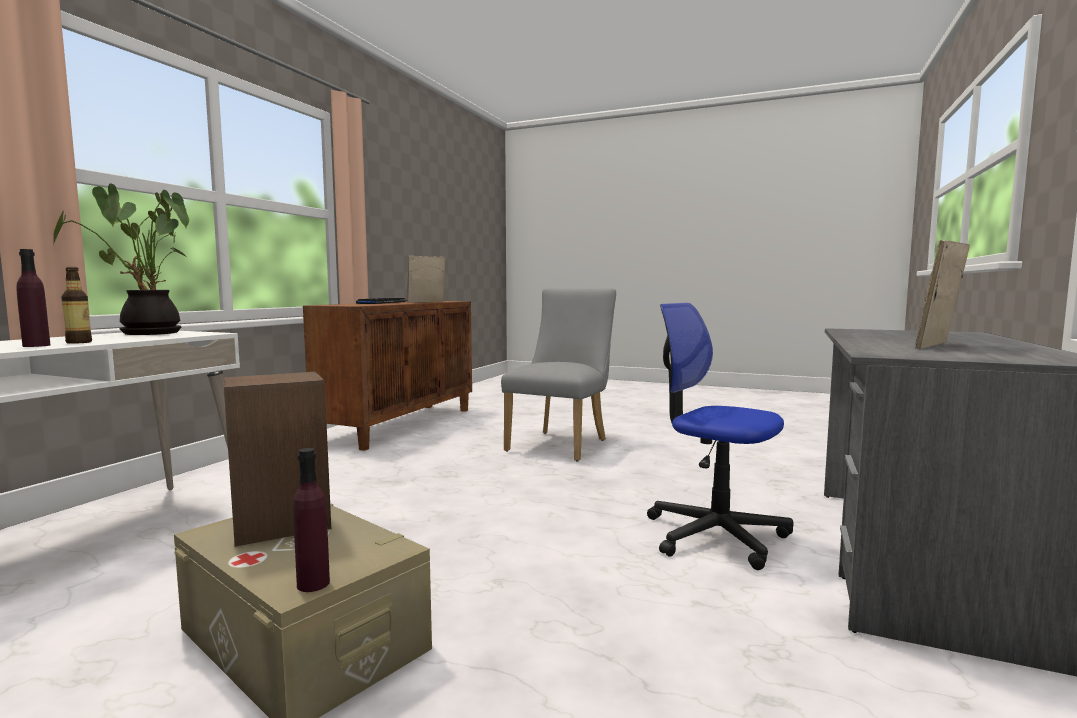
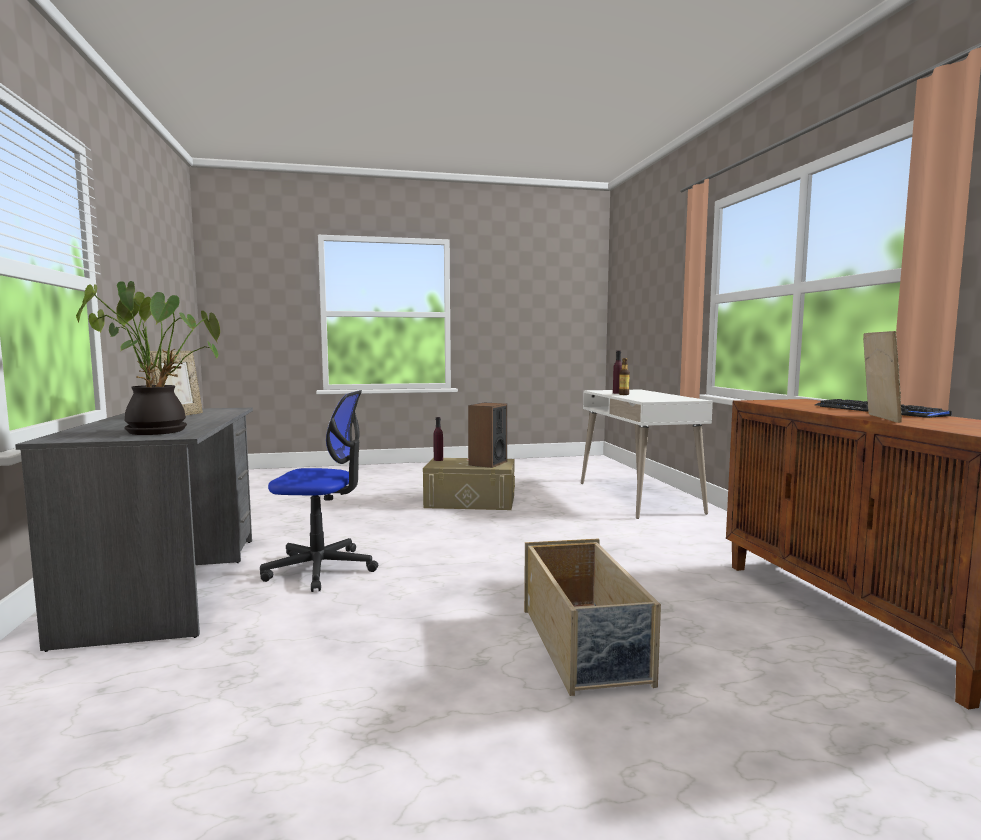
camera: 145 degrees right, 0 degrees up
potted plant [52,184,189,335] -> potted plant moved to [76,281,220,435]
grey chair [501,288,616,462] -> beige storage box [524,538,661,696]

